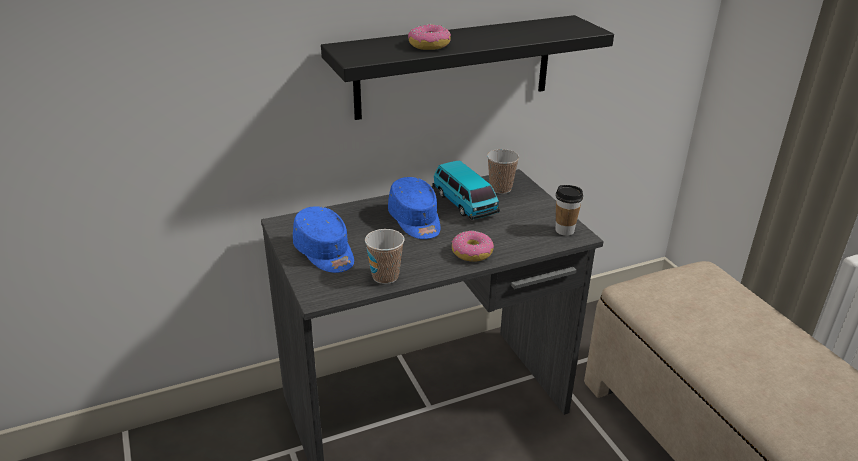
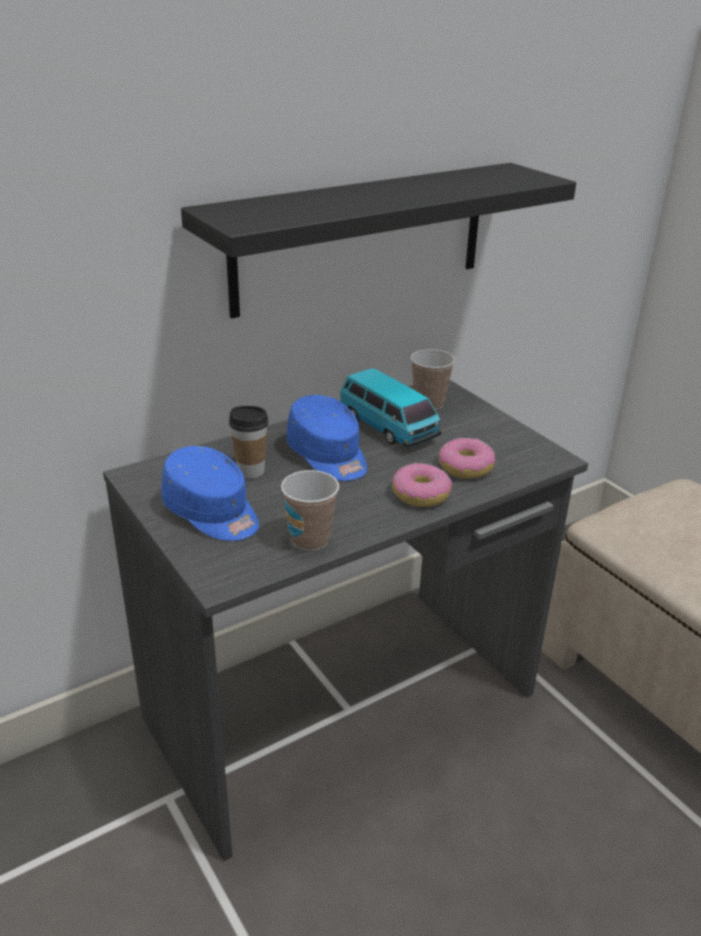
camera: 10 degrees left, 0 degrees up
donut [408,24,451,50] -> donut moved to [438,438,496,479]
cup [556,185,583,236] -> cup moved to [229,406,269,479]

